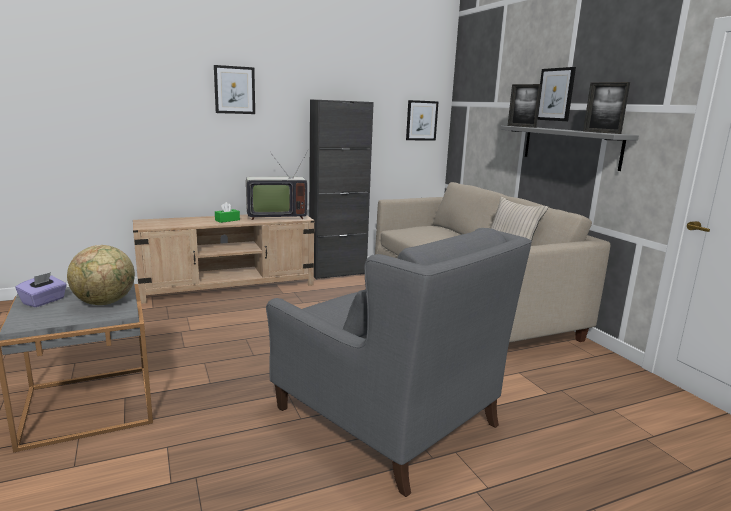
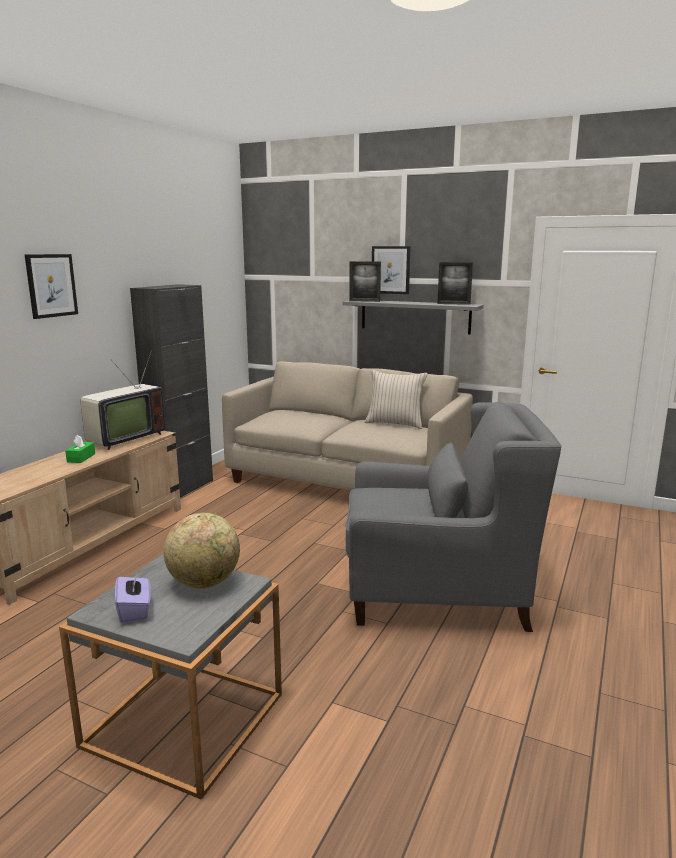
camera: 40 degrees left, 0 degrees up
picture [406,100,439,141] -> none

